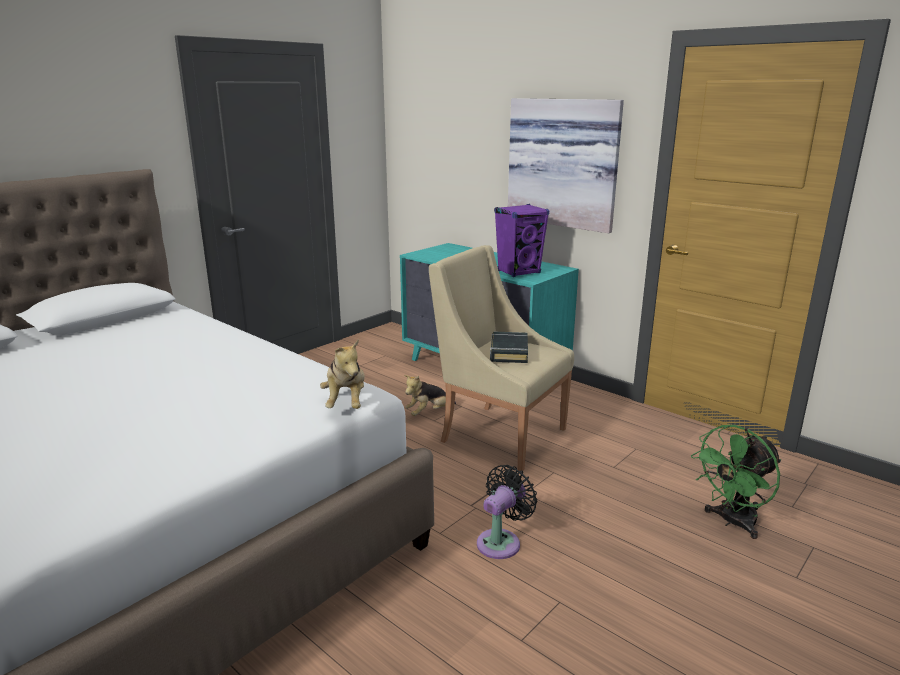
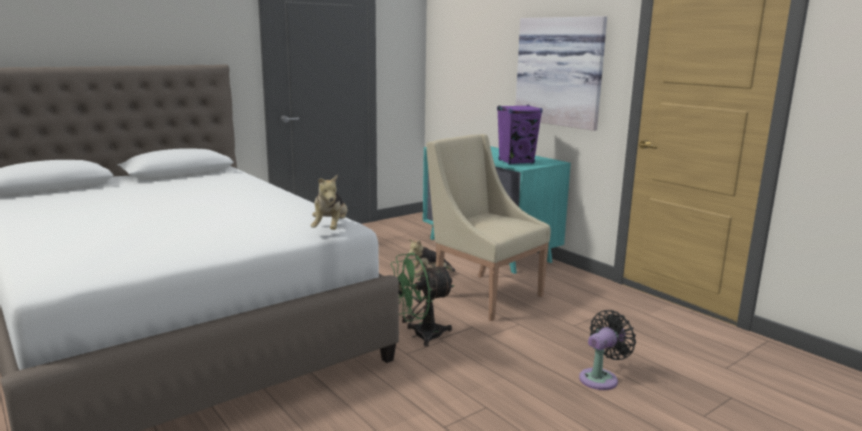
camera: 10 degrees right, 5 degrees down
black fan [477,465,537,559] -> black fan moved to [579,310,636,390]
black book [490,332,528,363] -> none
green fan [691,425,781,539] -> green fan moved to [391,253,454,347]

